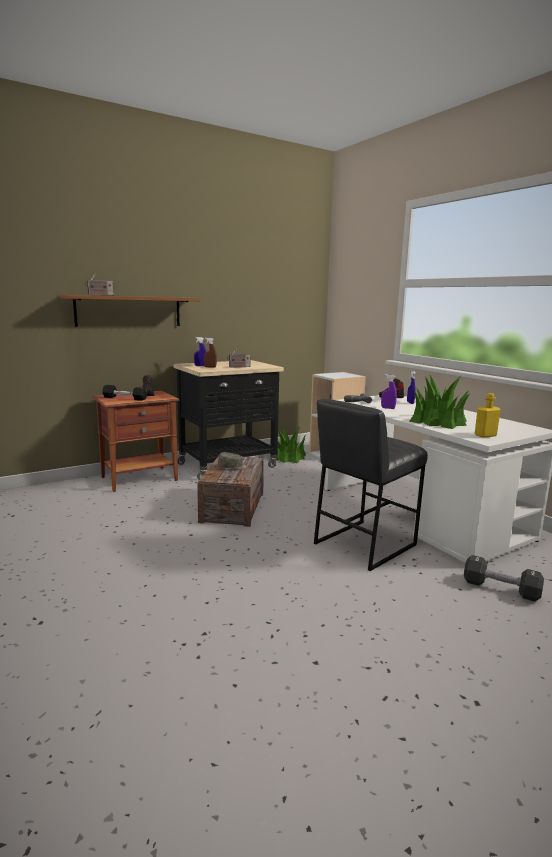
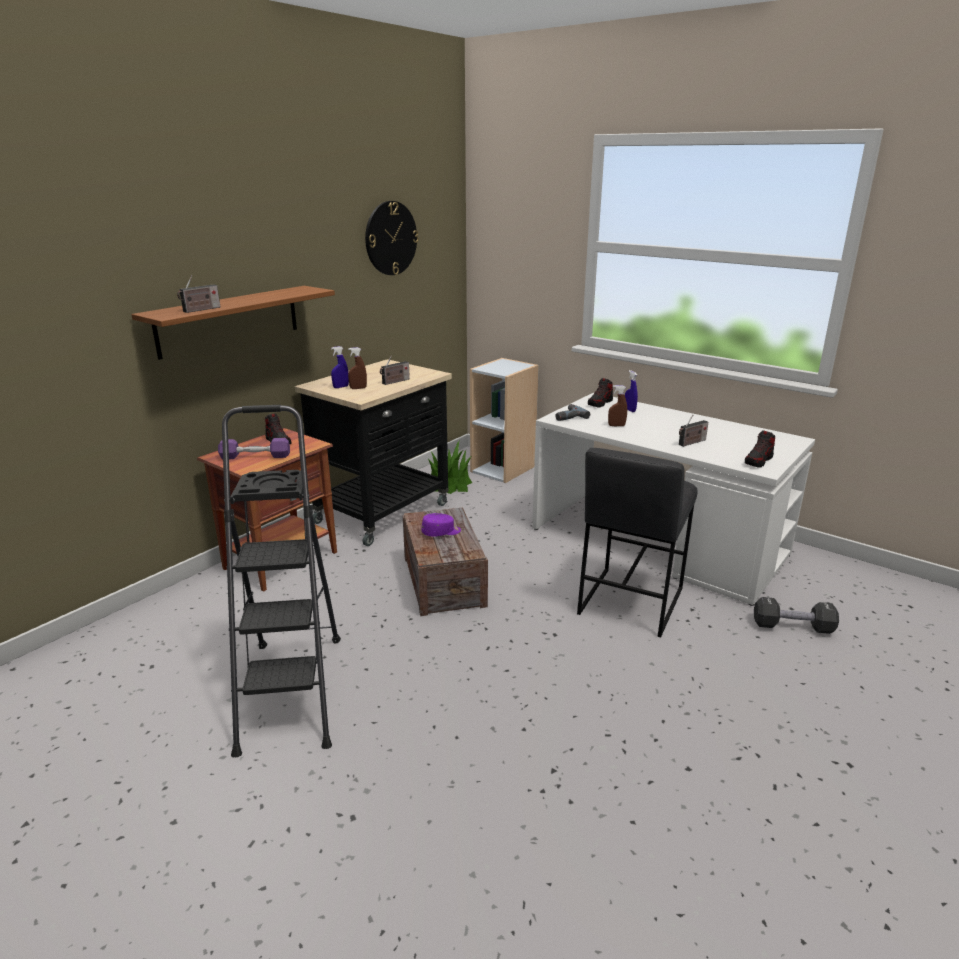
camera: 20 degrees left, 10 degrees up
black dumbbell [102,385,147,401] -> purple dumbbell [218,438,290,459]
grey cap [218,452,248,470] -> purple cap [421,513,461,537]
purple spray bottle [381,374,397,409] -> brown spray bottle [608,385,627,426]
potted plant [409,375,471,429] -> radio [679,415,708,447]
yellow bottle [475,393,501,438] -> shoe [745,430,775,468]
none -> step ladder [222,405,341,758]
none -> wall clock [365,201,419,275]

